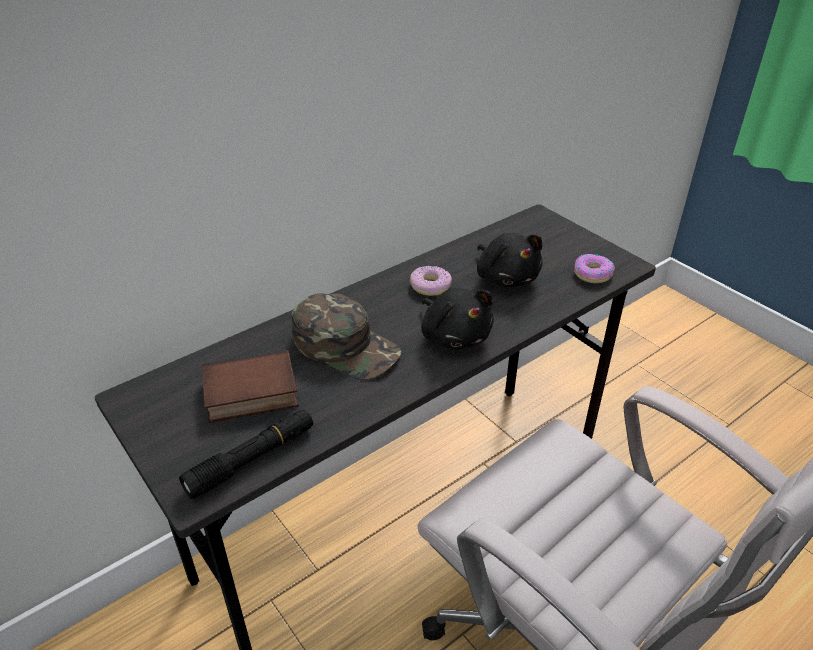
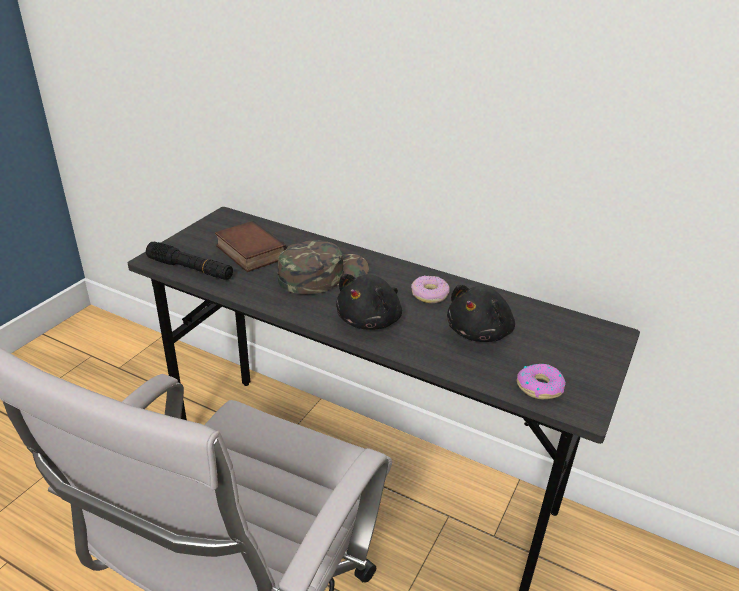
camera: 65 degrees right, 5 degrees down
green cap [292,293,402,380] -> green cap turned 135 degrees counterclockwise [278,240,369,294]

